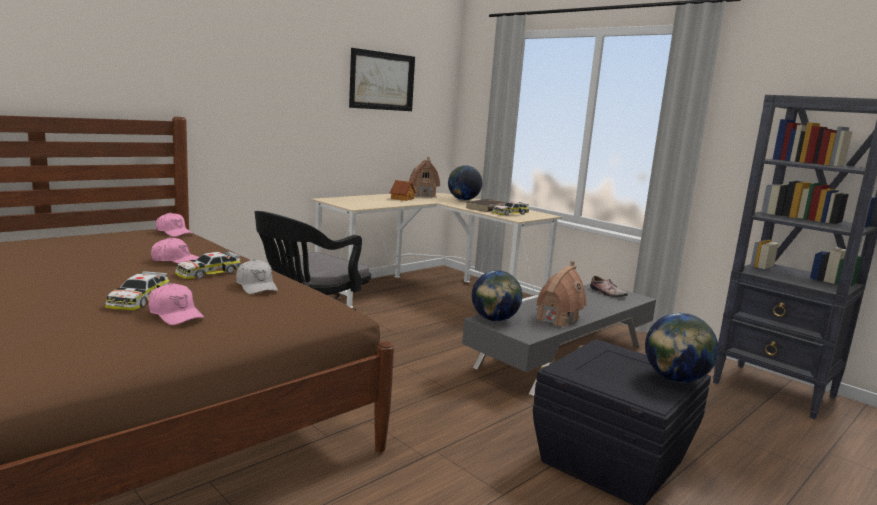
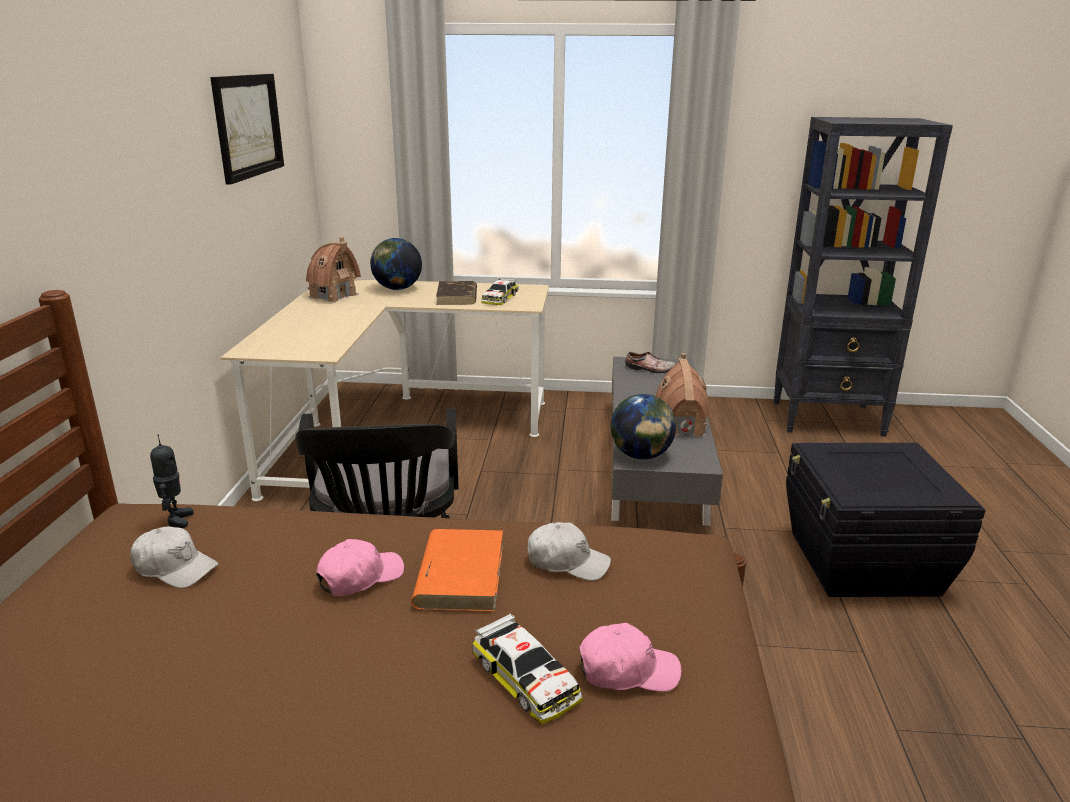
camera: 40 degrees left, 10 degrees up
pink cap [156,213,193,237] -> toy robot [150,435,194,528]
toy car [175,251,241,279] -> orange book [411,529,503,612]
toy house [390,180,416,201] -> none
globe [645,313,719,383] -> none
none -> white cap [130,526,218,588]

